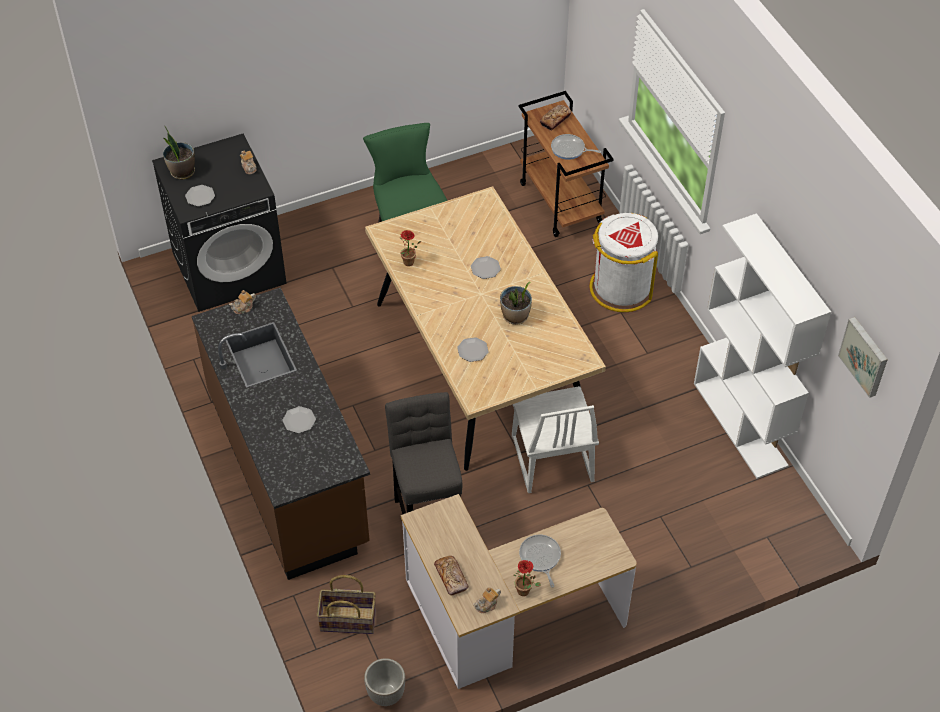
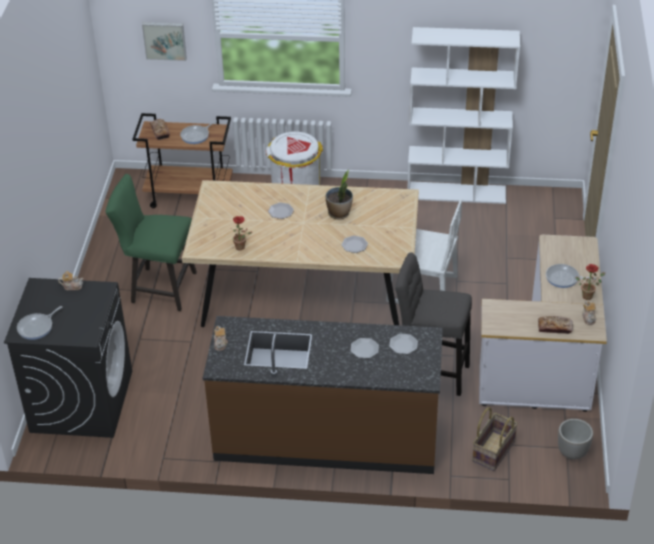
camera: 60 degrees left, 10 degrees down
potted plant [163,127,195,180] -> frying pan [17,306,62,340]
plate [185,185,215,207] -> plate moved to [389,334,418,354]
picture [838,317,888,398] -> picture moved to [142,22,187,61]

